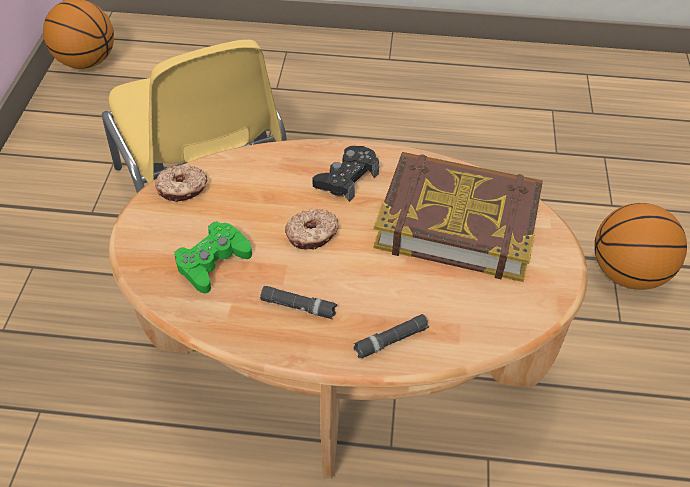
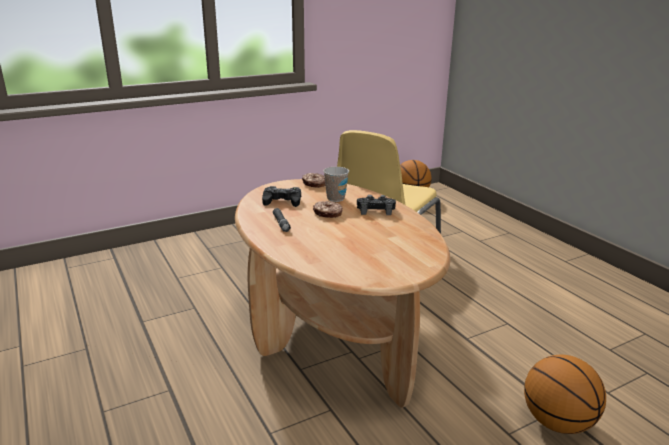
camera: 55 degrees right, 25 degrees down
green game controller [174,221,252,293] -> black game controller [262,186,301,207]
black flashlight [353,314,429,358] -> none
book [374,152,543,282] -> none
none -> cup [323,167,349,202]

